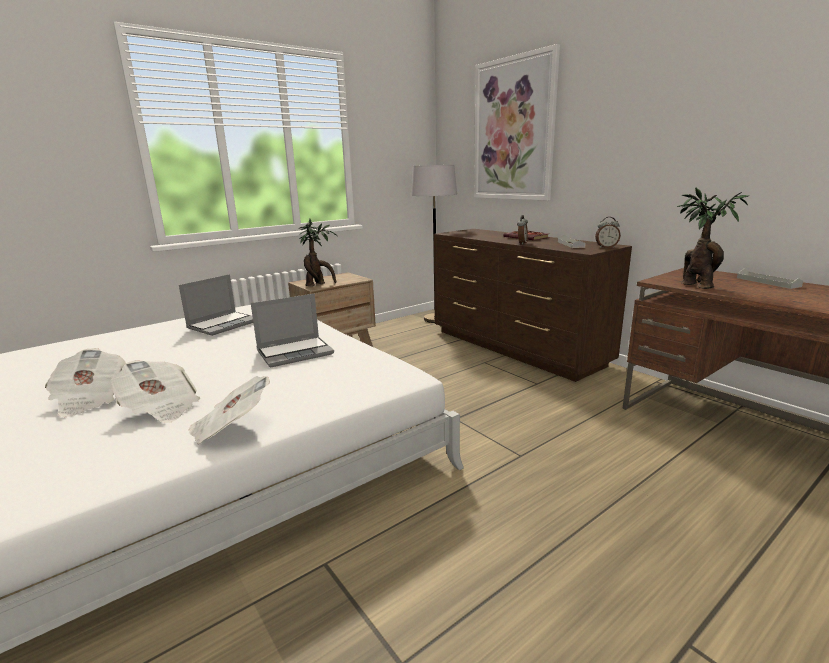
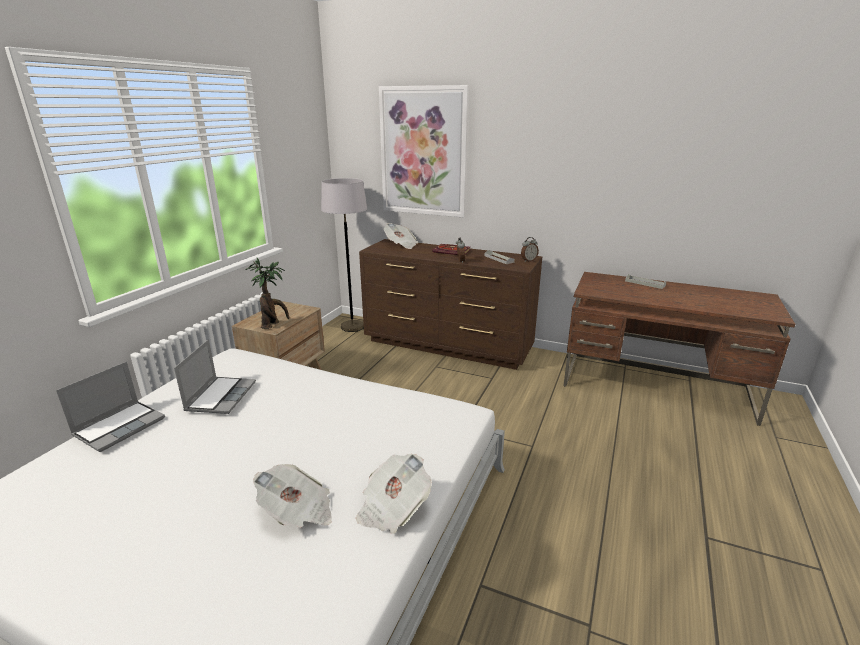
camera: 30 degrees left, 5 degrees up
newspaper [45,348,126,417] -> newspaper moved to [383,223,418,249]
laptop [251,294,334,367] -> laptop moved to [56,362,165,452]
potted plant [677,187,749,289] -> none

